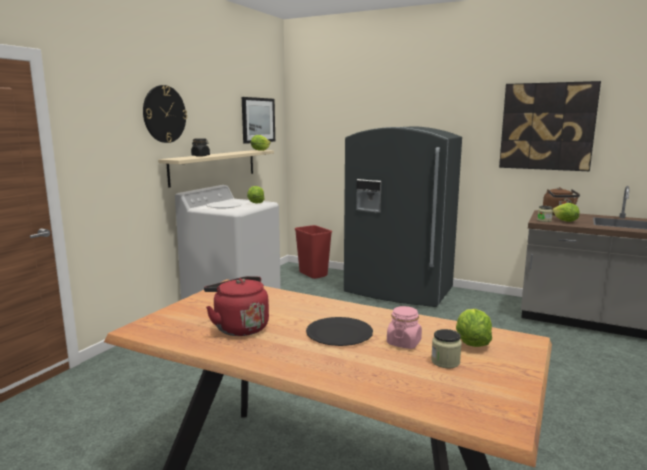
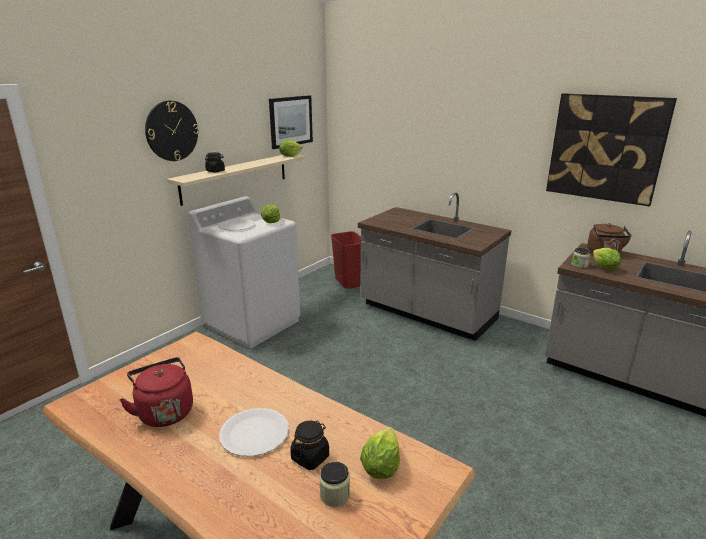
camera: 10 degrees right, 10 degrees up
black plate [306,317,373,346] -> white plate [219,408,289,457]
grey fridge [344,126,462,307] -> grey counter [358,193,511,341]
pink jar [387,306,422,349] -> black jar [290,421,329,470]

